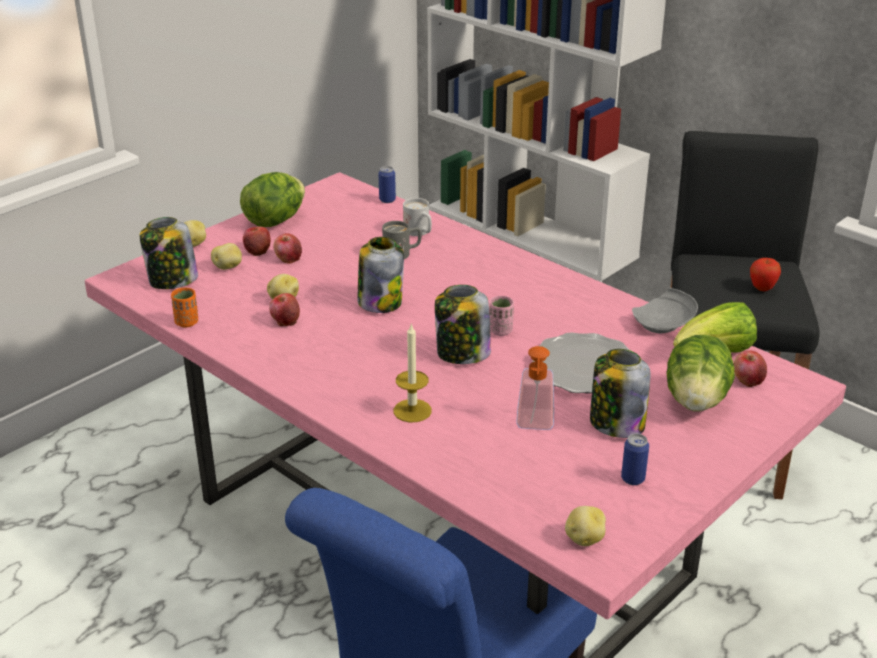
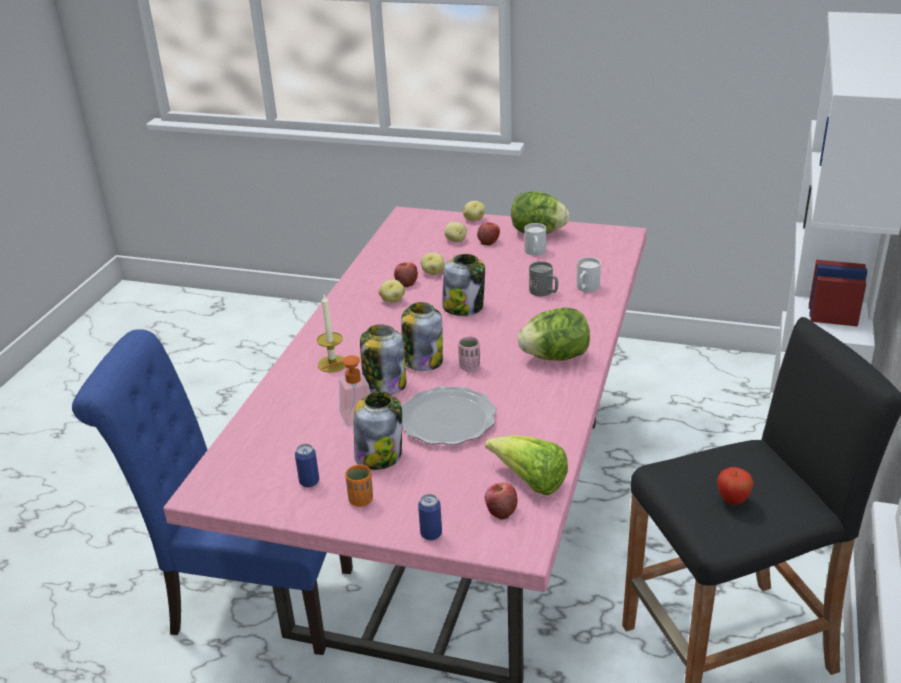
camera: 65 degrees right, 0 degrees up
jar [140,217,198,289] -> jar moved to [360,324,406,394]
orange cup [171,288,198,327] -> orange cup moved to [345,465,373,507]
apple [273,233,302,264] -> none
can [378,166,396,203] -> can moved to [418,494,442,541]
potato [565,506,606,546] -> potato moved to [379,280,405,302]
grey plate [632,288,698,333] -> none
lettuce [666,335,735,412] -> lettuce moved to [518,308,590,361]
none -> white mug [524,223,546,256]

